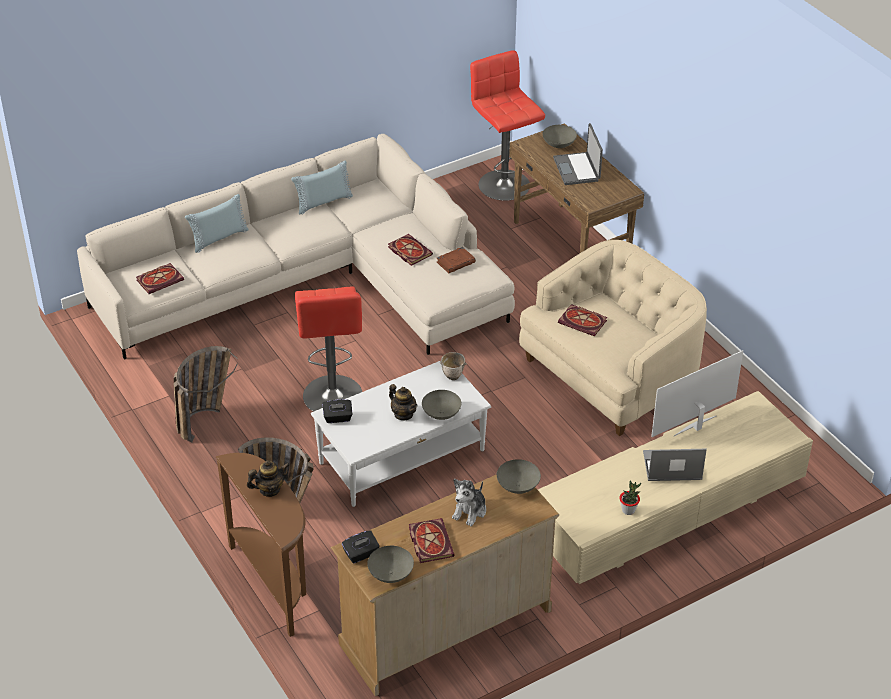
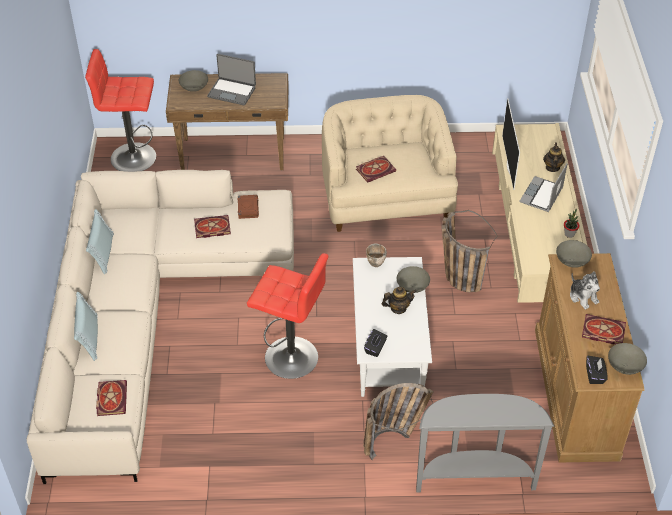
camera: 60 degrees left, 5 degrees up
basket [173,346,238,443] -> basket moved to [442,210,497,292]
brown console table [216,453,306,637] -> grey console table [416,394,554,493]
teapot [247,460,290,497] -> teapot moved to [543,142,565,172]

